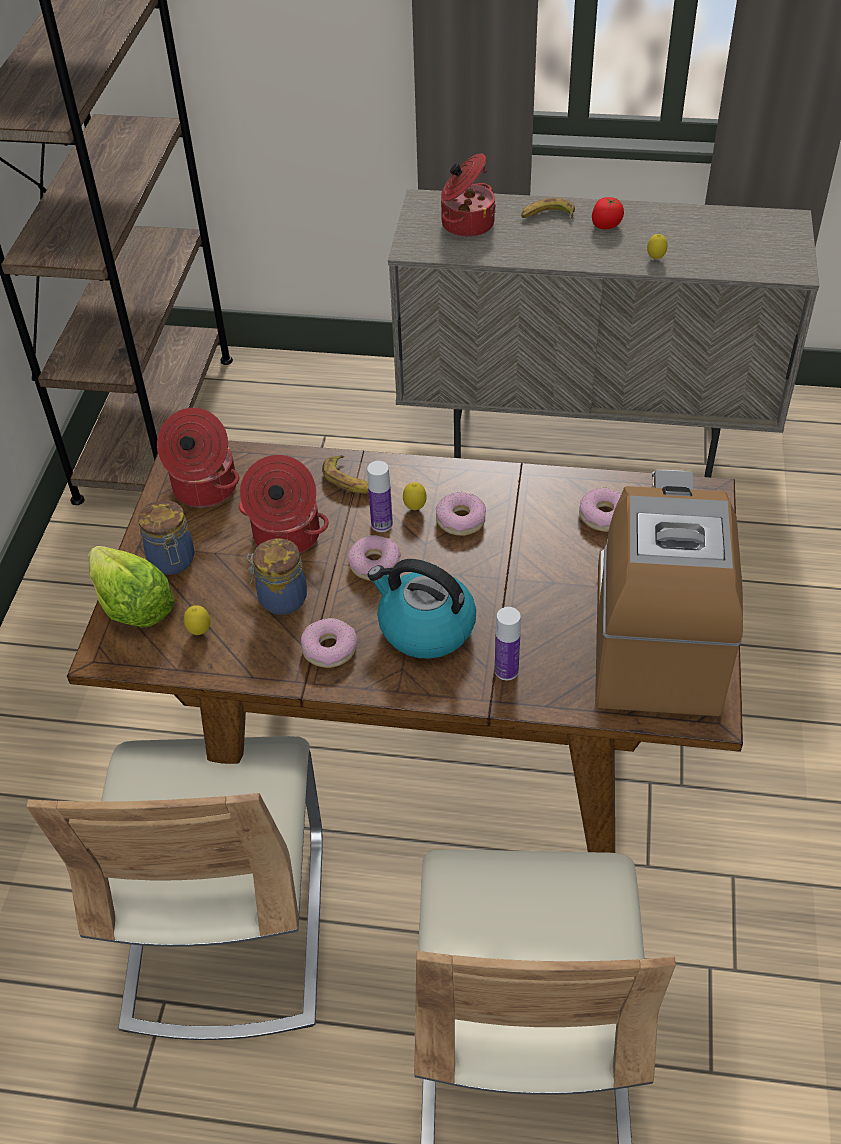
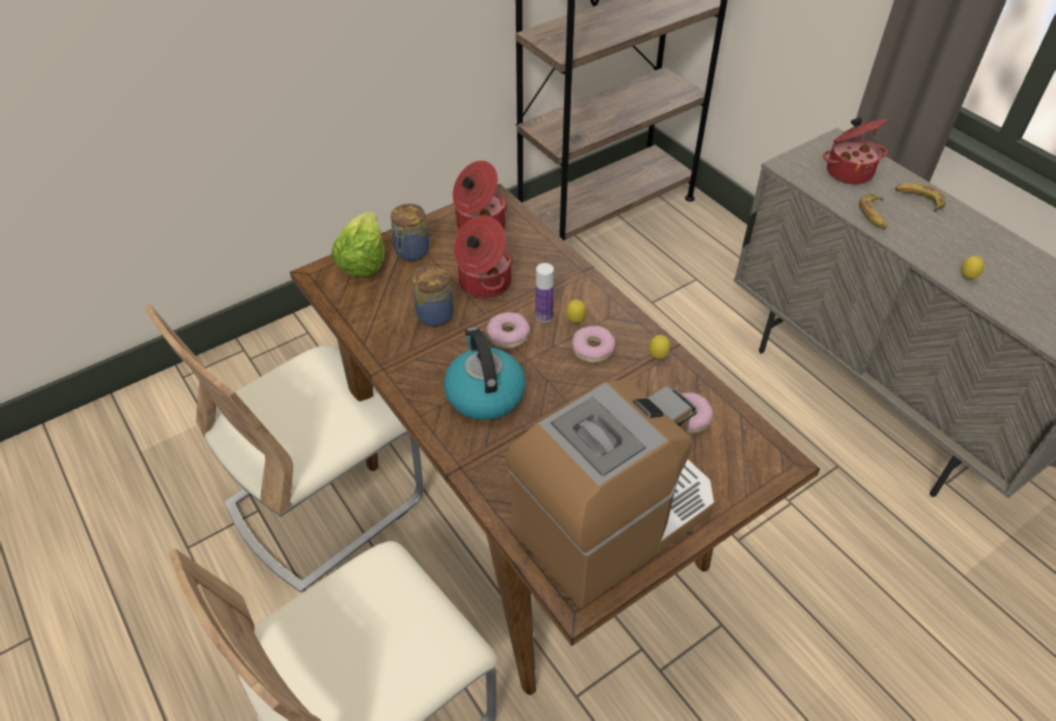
camera: 45 degrees right, 0 degrees up
lemon [184,605,210,635] -> lemon moved to [649,335,670,359]
donut [301,618,357,668] -> none
banana [322,455,369,494] -> banana moved to [859,193,887,229]
bottle [495,607,521,680] -> none
tomato [592,197,624,229] -> none

